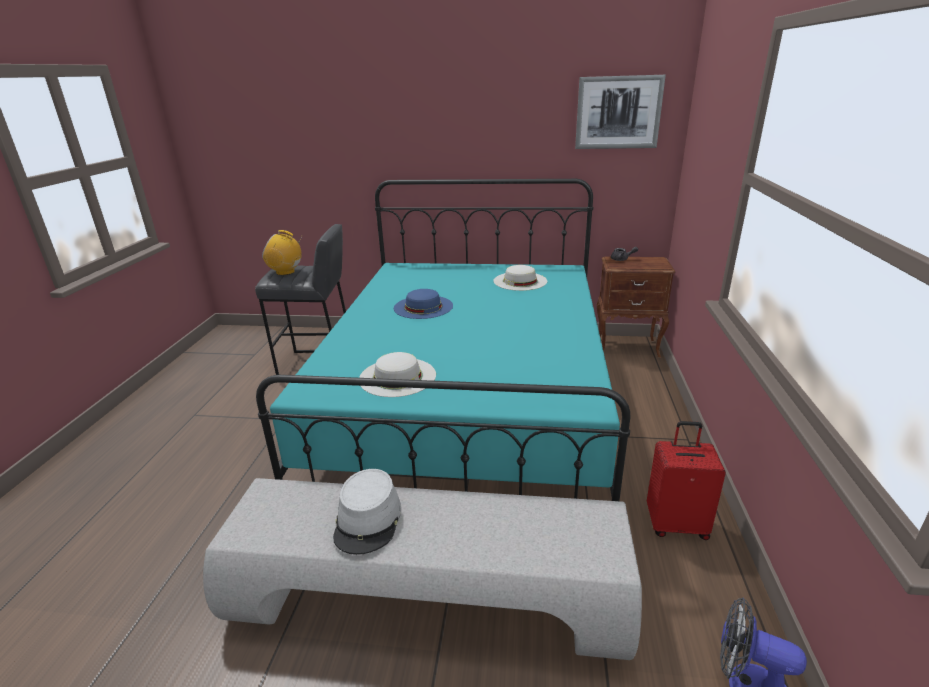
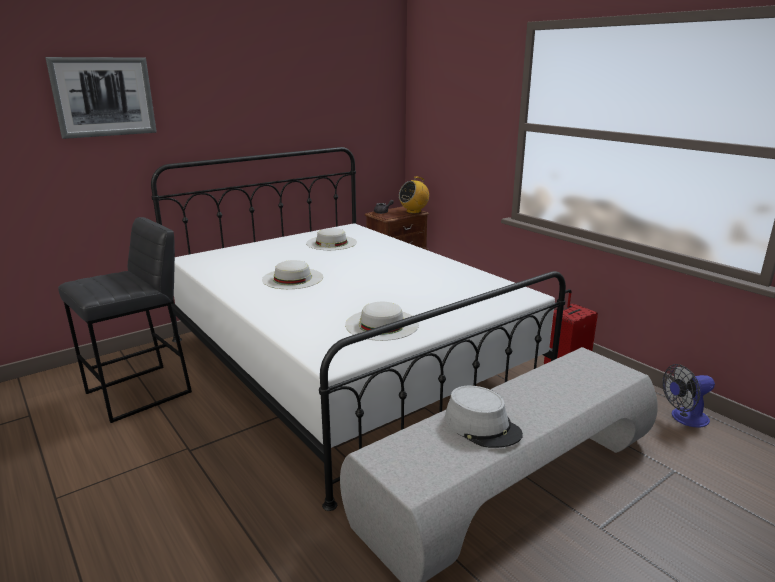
camera: 45 degrees left, 5 degrees down
turquoise bed [256,179,630,501] -> white bed [151,147,566,511]
radio [262,230,303,275] -> radio moved to [399,177,429,213]
blue hat [394,289,453,319] -> white hat [262,260,323,289]
picture [575,75,666,149] -> picture moved to [45,57,157,139]

